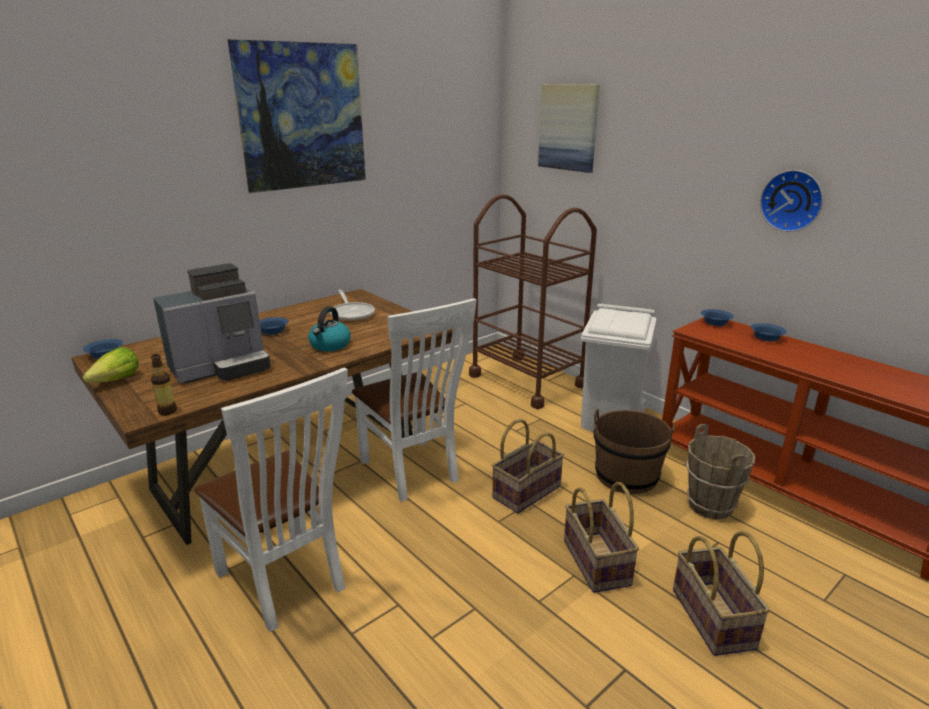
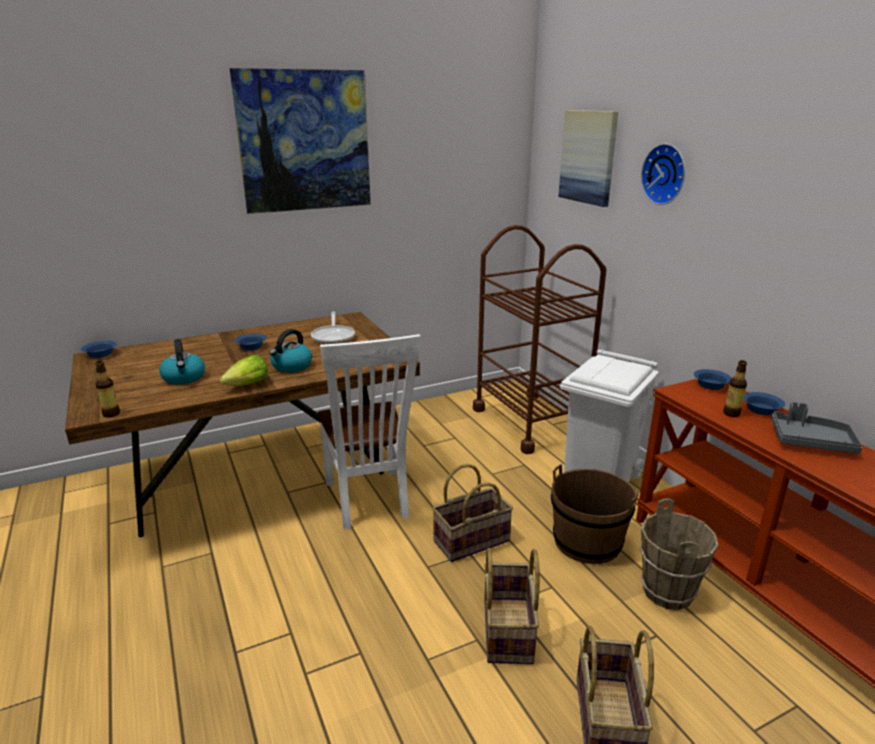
camera: 15 degrees right, 0 degrees up
lettuce [83,347,139,383] -> lettuce moved to [219,355,268,386]
coffee machine [153,263,271,383] -> kettle [159,339,205,385]
white chair [194,367,348,632] -> none
wall clock [760,170,823,232] -> wall clock moved to [641,144,685,205]
none -> bottle [723,360,747,417]
none -> grey tray [771,402,862,454]

